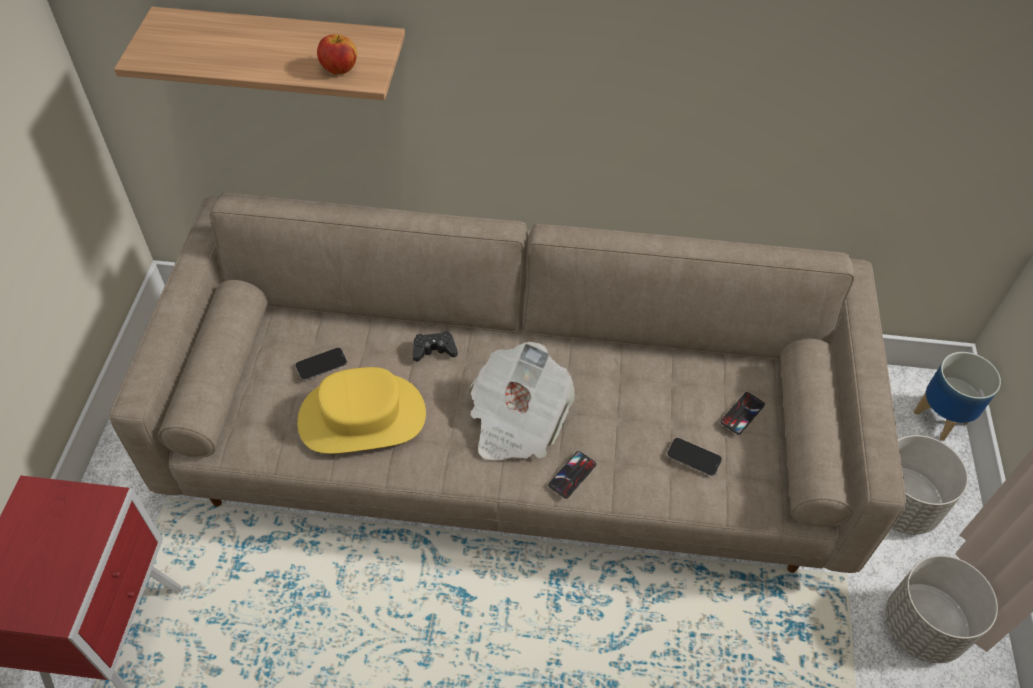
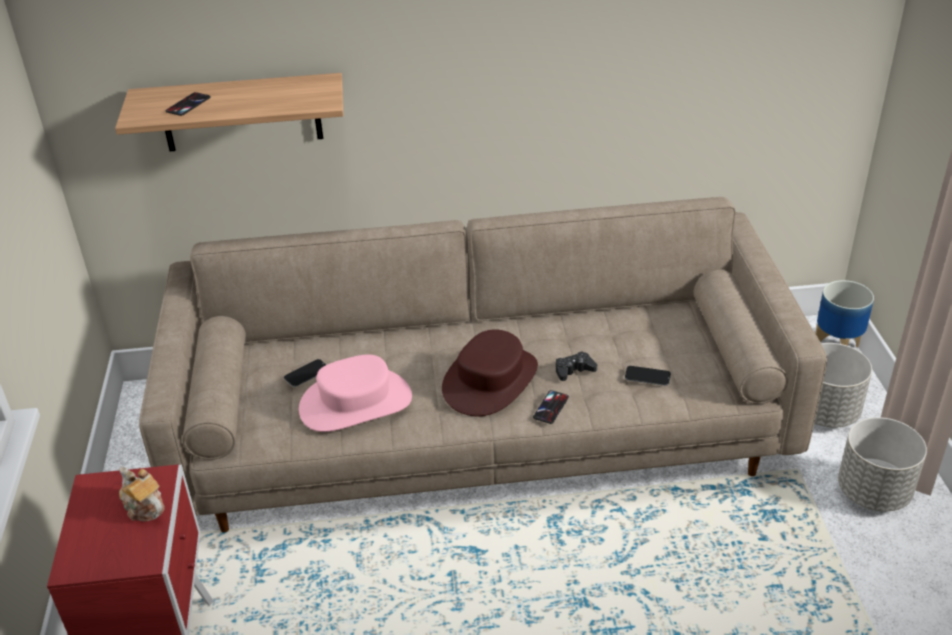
camera: 10 degrees left, 15 degrees down
yellow hat [297,367,426,454] -> pink hat [299,354,412,432]
apple [317,34,357,74] -> none
black game controller [413,331,458,362] -> black game controller moved to [556,352,597,381]
newspaper [470,342,575,460] -> brown hat [442,329,538,416]
phone [721,392,765,435] -> phone moved to [166,92,211,116]
none -> teapot [119,467,165,521]

